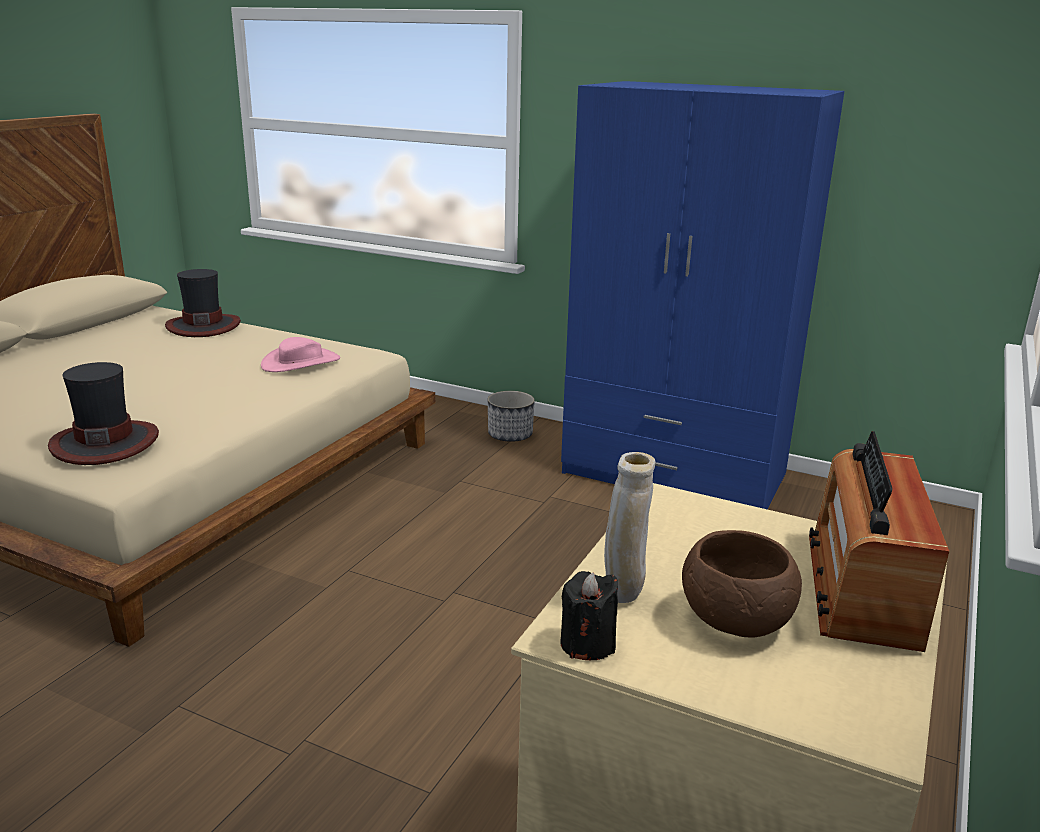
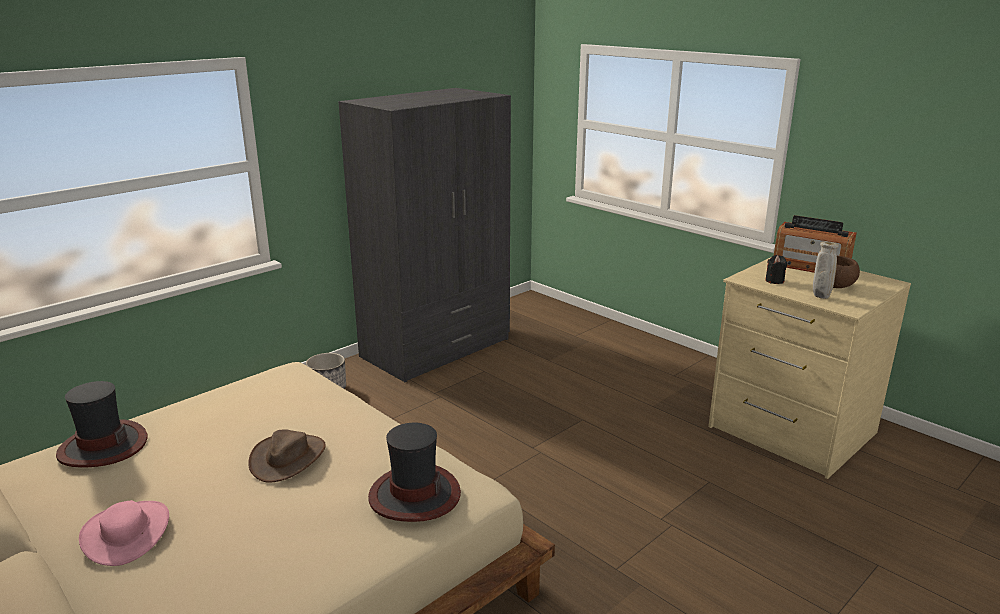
camera: 70 degrees left, 0 degrees up
pink hat [261,337,341,372] -> pink hat moved to [79,500,169,566]
black candle [560,571,618,660] -> black candle moved to [765,255,787,284]
blue wardrobe [561,81,844,509] -> grey wardrobe [338,88,511,382]
none -> brown hat [248,429,326,483]

